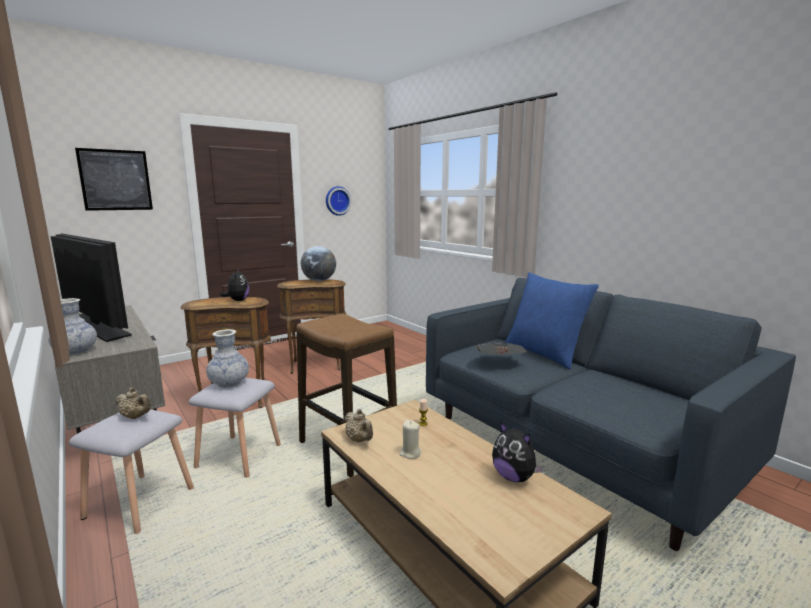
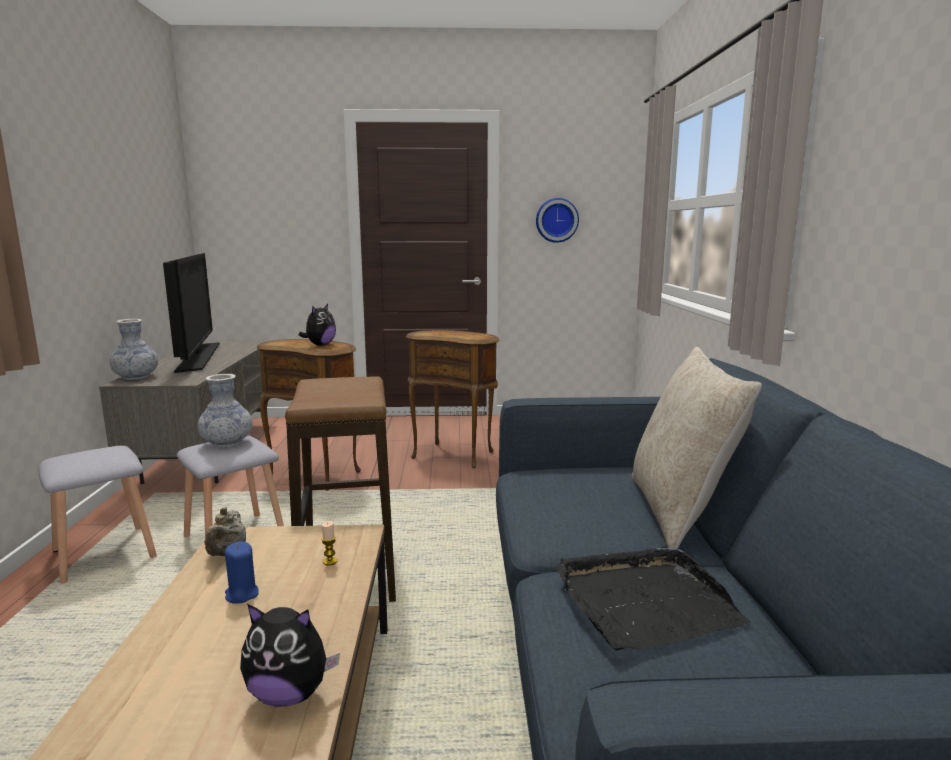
camera: 35 degrees right, 0 degrees up
picture [75,148,153,211] -> none
beige teapot [115,387,151,419] -> none
globe [301,246,336,281] -> none
beige candle [399,420,421,459] -> blue candle [225,541,259,604]
newspaper [474,343,527,355] -> none
plush toy [492,422,545,482] -> plush toy turned 75 degrees counterclockwise [240,604,340,707]
blue pillow [505,272,599,369] -> beige pillow [632,347,762,549]
none -> black tray [556,547,750,651]

